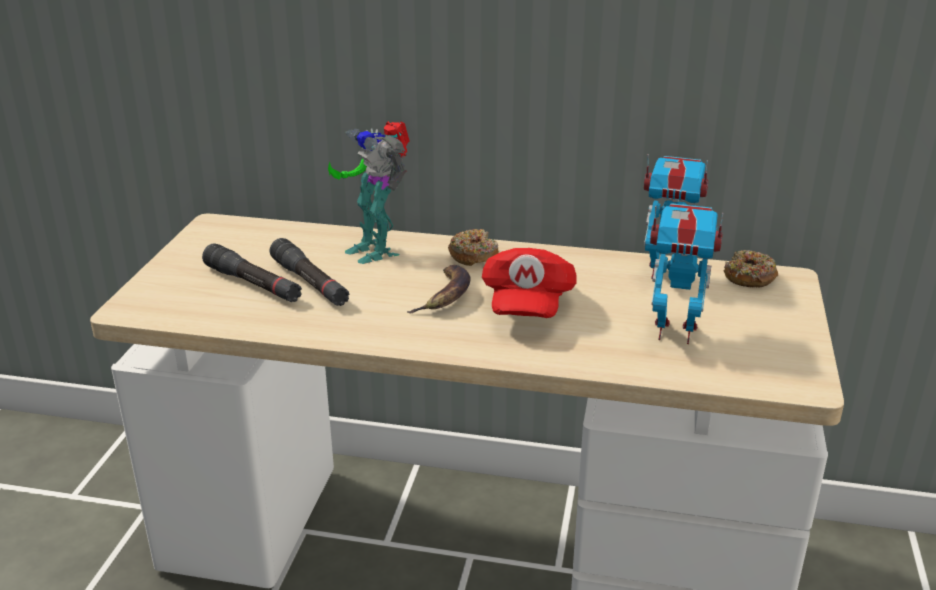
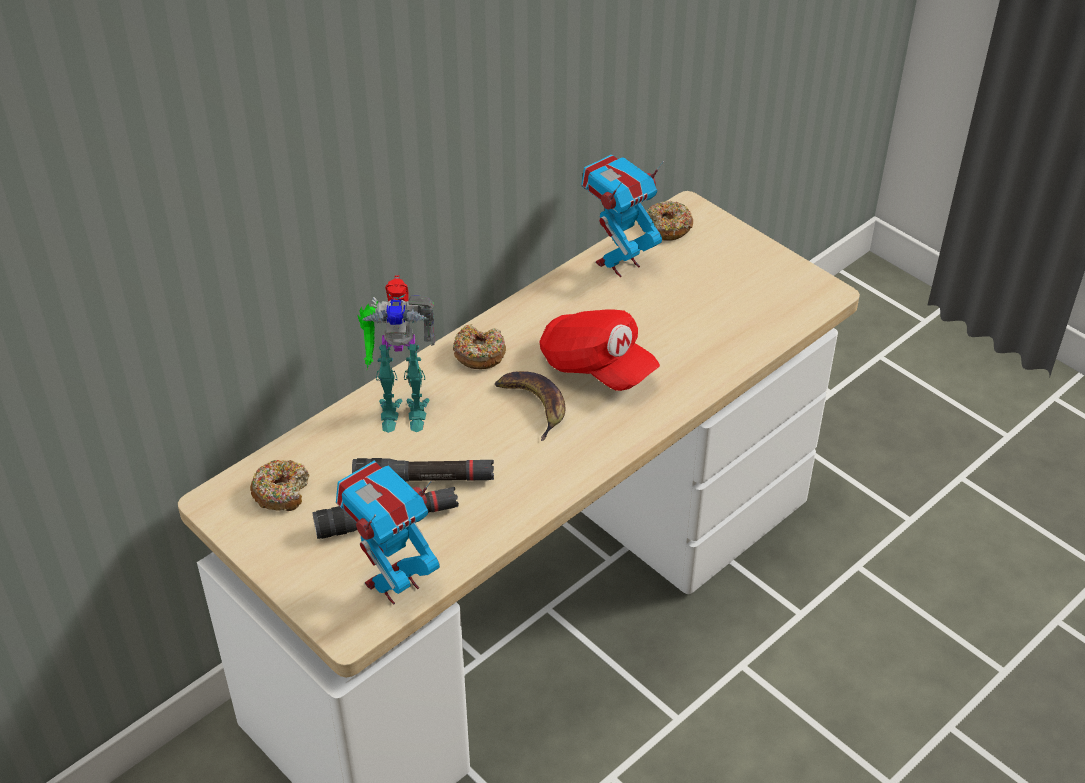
camera: 55 degrees left, 15 degrees up
toy robot [650,203,723,344] -> toy robot moved to [336,461,440,605]
none -> donut [250,460,310,511]

